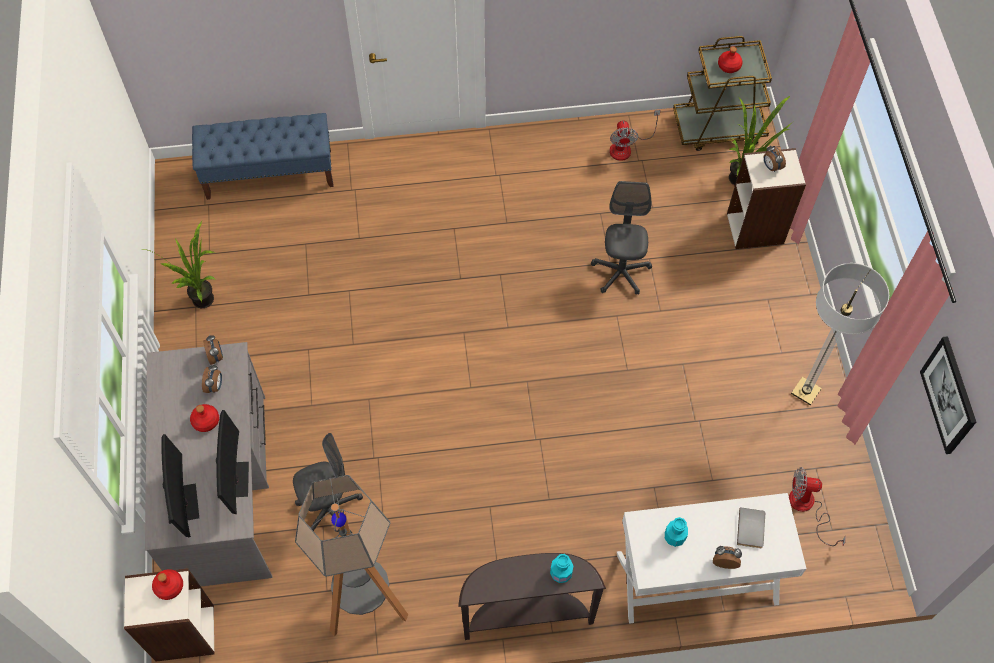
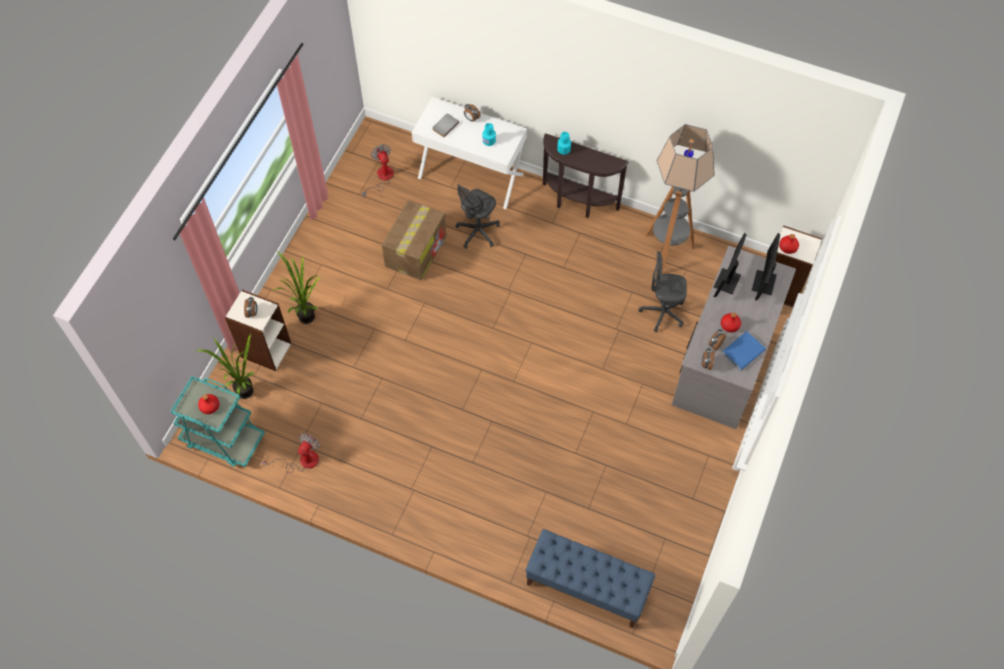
camera: 150 degrees left, 0 degrees up
potted plant [142,221,216,308] -> potted plant moved to [272,251,321,324]
grey office chair [591,181,652,295] -> grey office chair moved to [455,184,500,249]
brown cart [673,36,772,151] -> turquoise cart [171,376,265,467]
fan [789,467,846,546] -> fan turned 150 degrees counterclockwise [362,144,394,197]
floor lamp [791,263,889,405] -> none
picture [920,336,976,454] -> none
none -> cardboard box [382,200,446,280]
none -> blue book [722,331,766,371]

